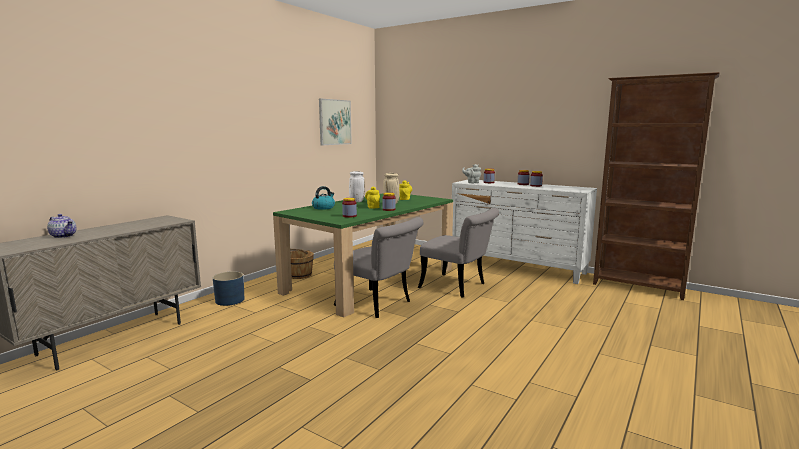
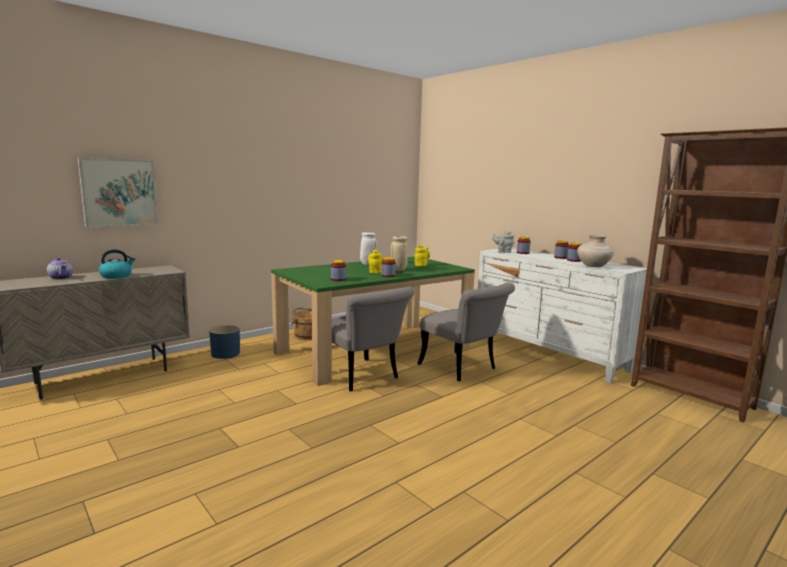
camera: 15 degrees right, 0 degrees up
kettle [312,186,335,210] -> kettle moved to [99,249,135,278]
picture [319,99,352,145] -> picture moved to [78,157,158,227]
none -> beige vase [577,235,614,267]

